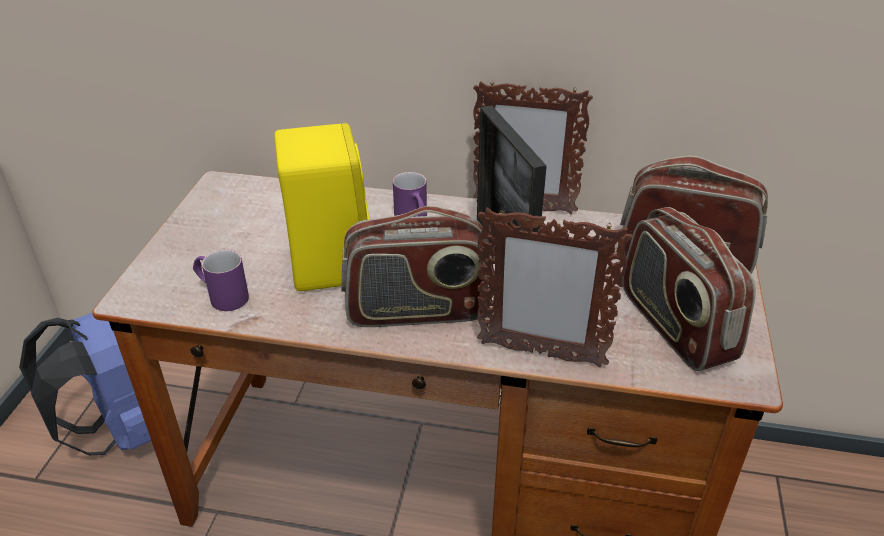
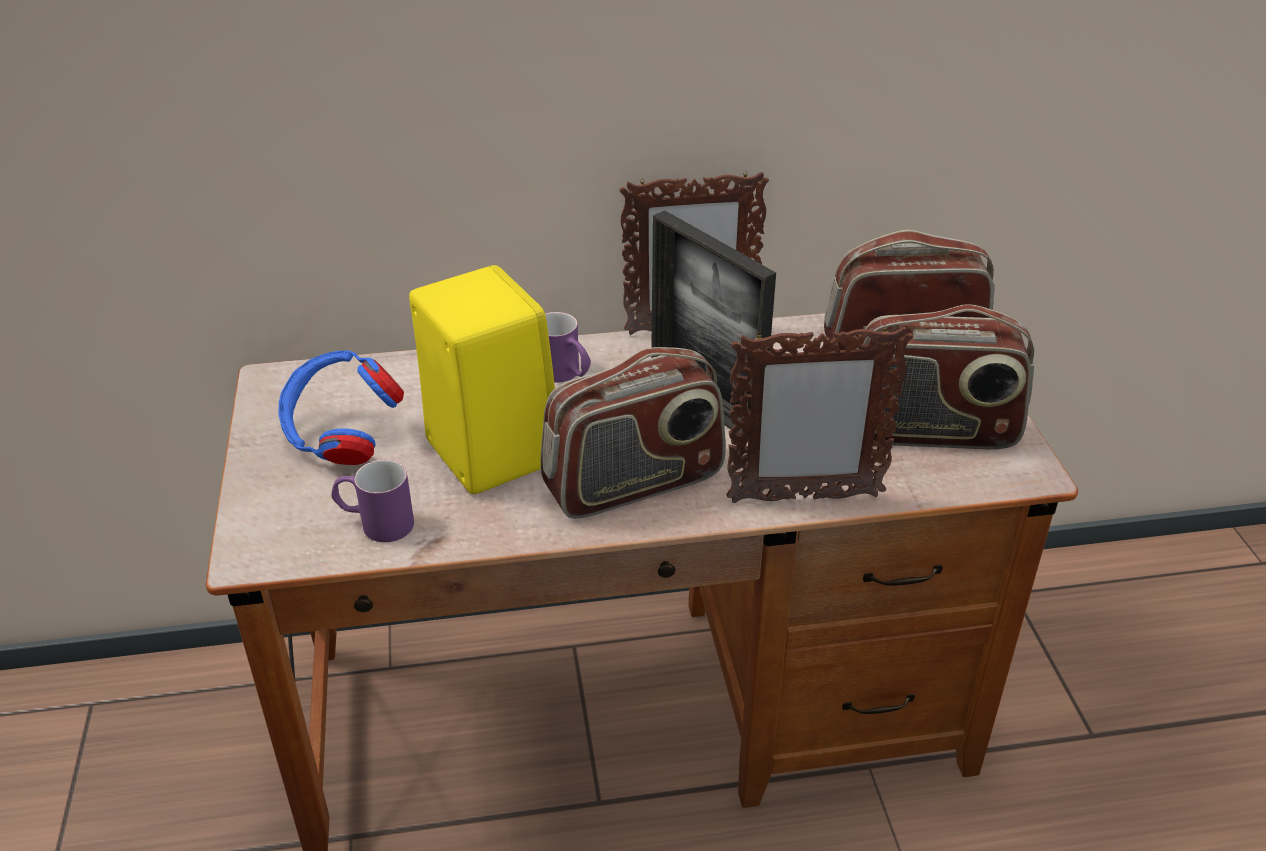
camera: 20 degrees left, 0 degrees up
blue backpack [19,313,151,455] -> none
radio [622,207,756,371] -> radio turned 45 degrees counterclockwise [856,304,1034,449]
none -> blue headphones [279,351,404,465]

